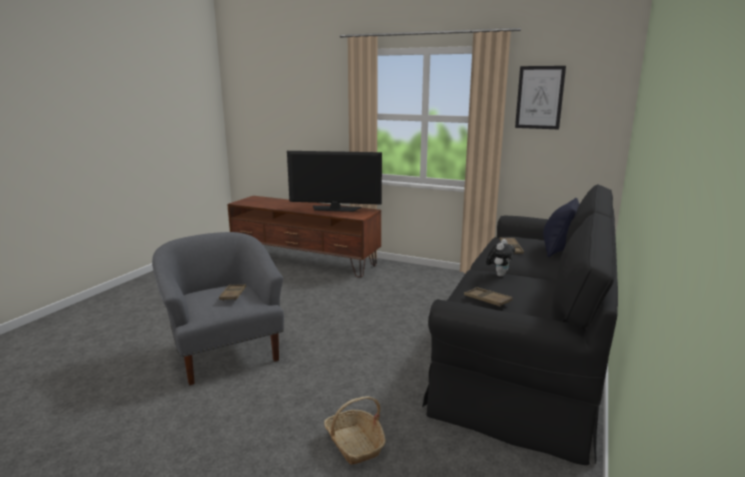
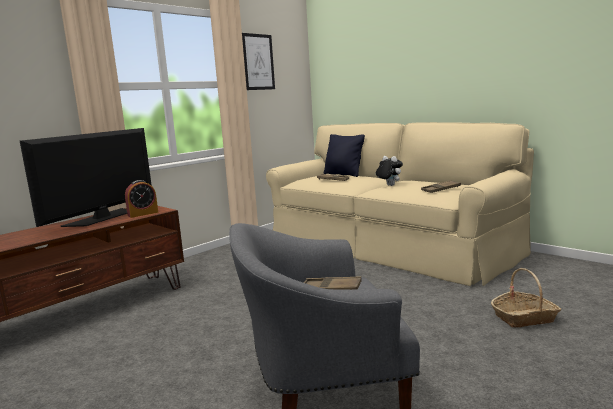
camera: 70 degrees left, 5 degrees down
black sofa [422,184,618,465] -> beige sofa [266,122,534,286]
none -> alarm clock [125,180,158,218]

